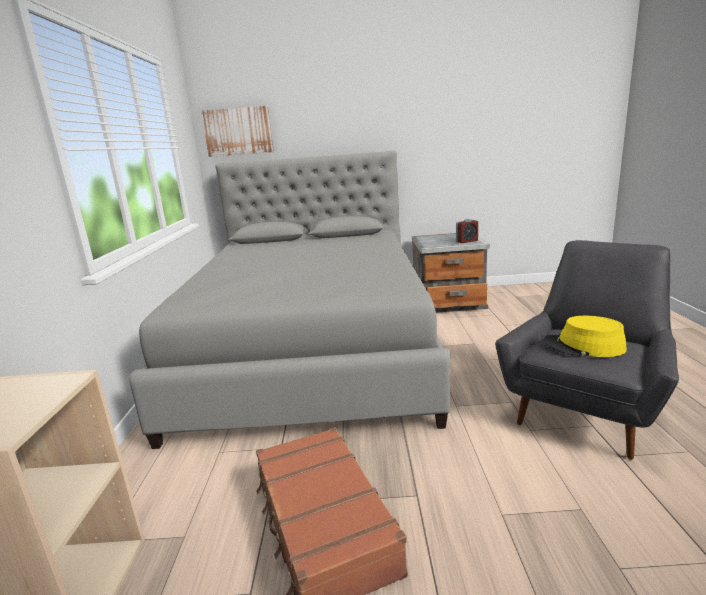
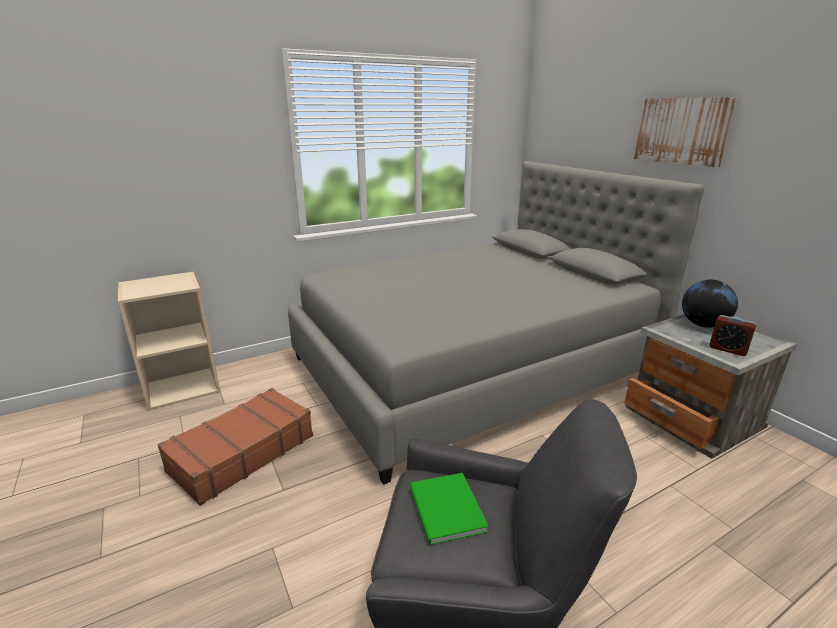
camera: 60 degrees right, 5 degrees up
picture [201,106,274,157] -> picture moved to [634,97,737,168]
yellow hat [543,316,627,357] -> green book [410,473,489,545]
none -> globe [682,280,738,328]

